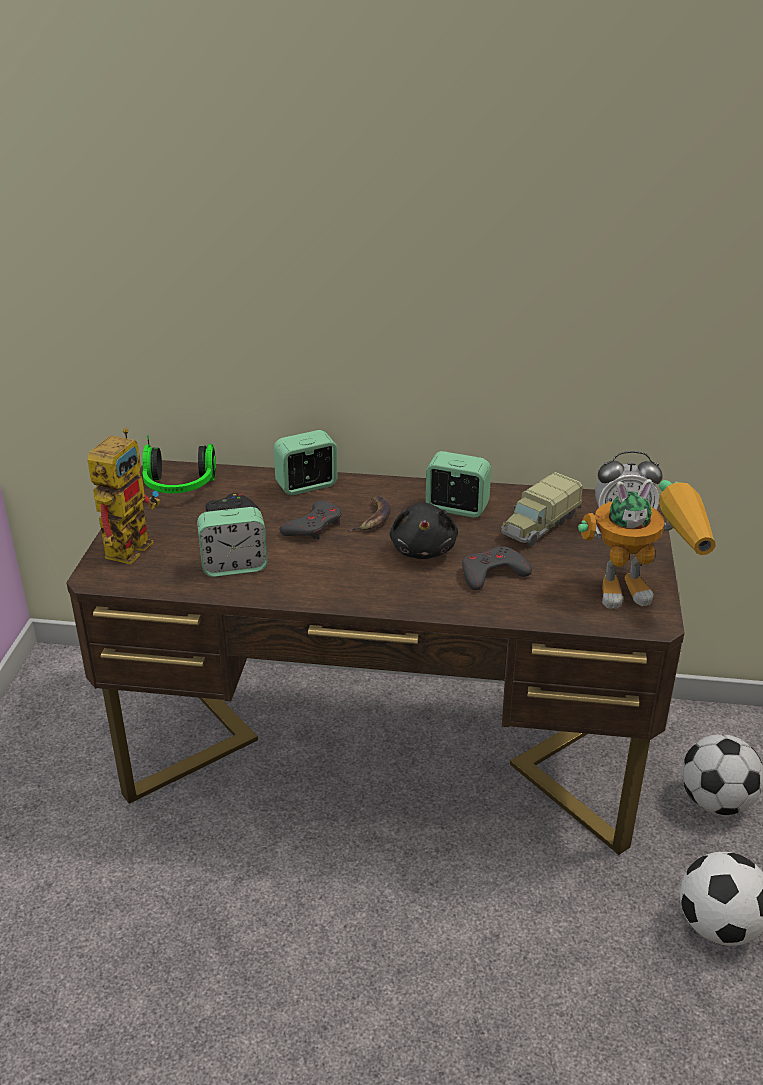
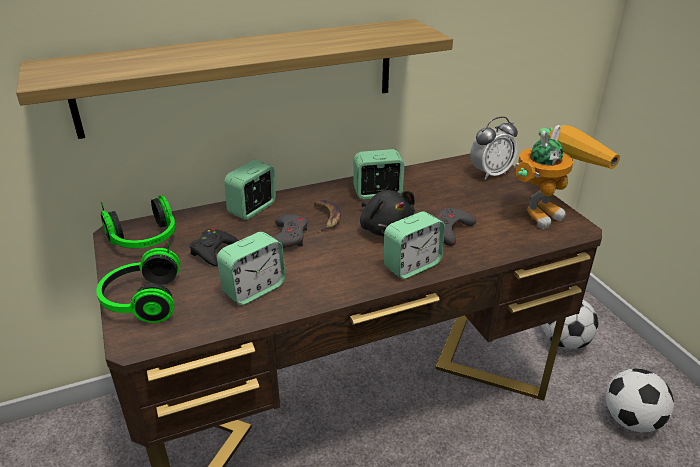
camera: 30 degrees left, 0 degrees up
toy robot [87,428,160,565] -> headphones [96,242,180,323]
toy truck [501,472,583,546] -> none
none -> shelf [16,19,453,139]
none -> alarm clock [384,211,445,279]

